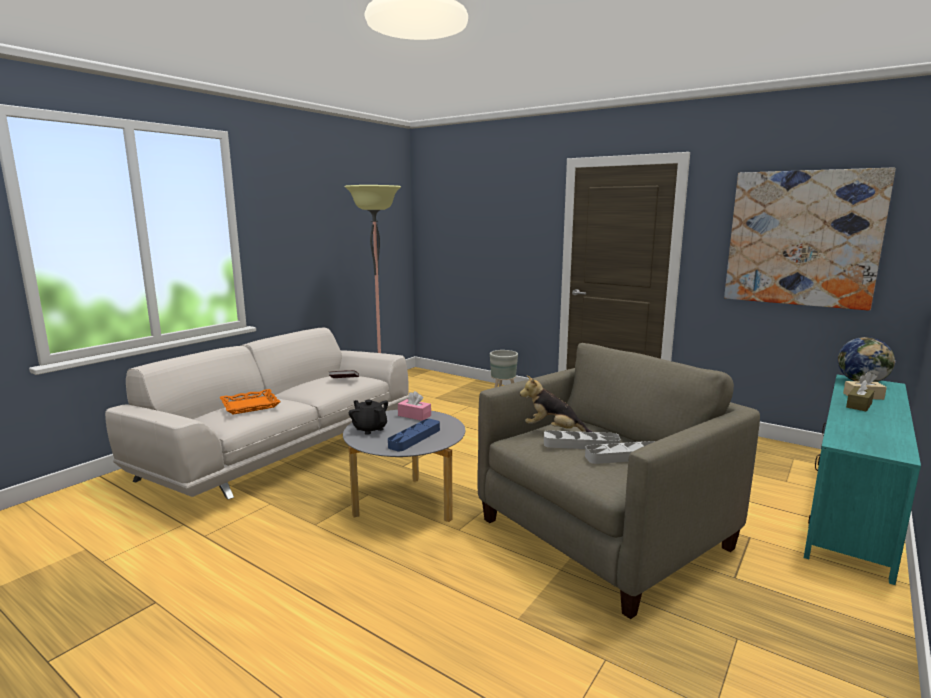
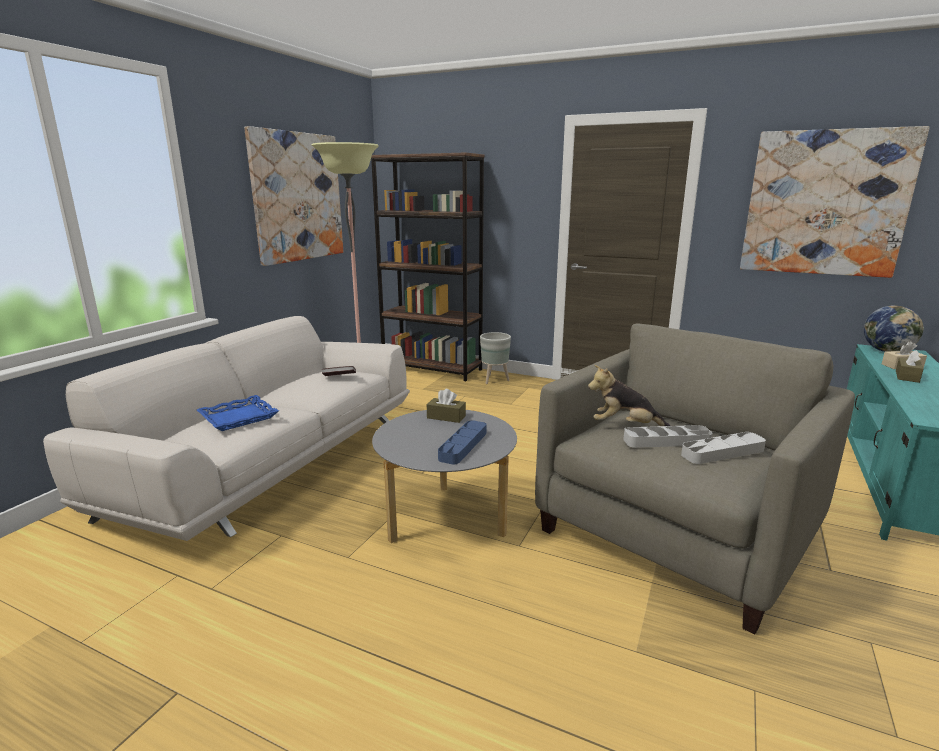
camera: 10 degrees left, 5 degrees up
orange tray [219,389,281,415] -> blue tray [197,395,279,431]
black teapot [349,400,388,435] -> none
pink tissue box [398,391,431,421] -> brown tissue box [427,389,466,423]
none -> picture [244,126,343,266]
none -> brown bookcase [371,153,485,381]

